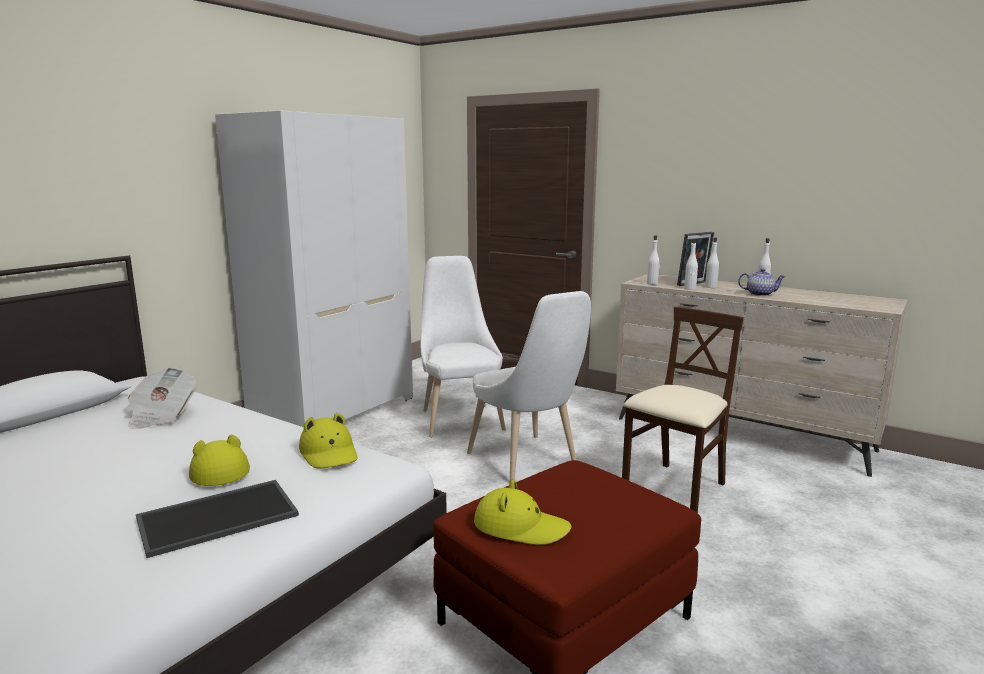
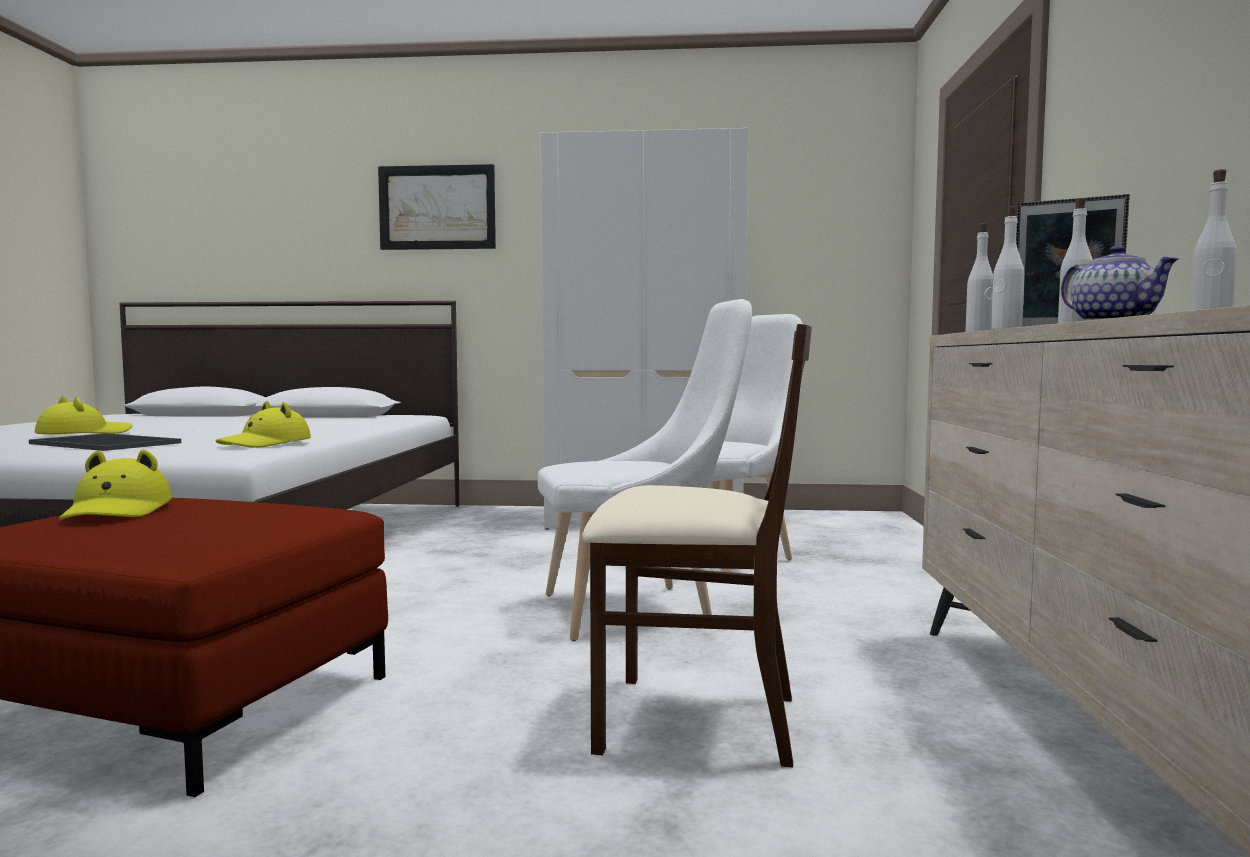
camera: 60 degrees right, 10 degrees down
newspaper [126,367,198,429] -> none
yellow hat [189,435,250,486] -> yellow hat moved to [35,396,133,434]
white chair [467,291,591,481] -> white chair turned 135 degrees counterclockwise [538,299,752,641]
none -> picture [378,164,496,250]

